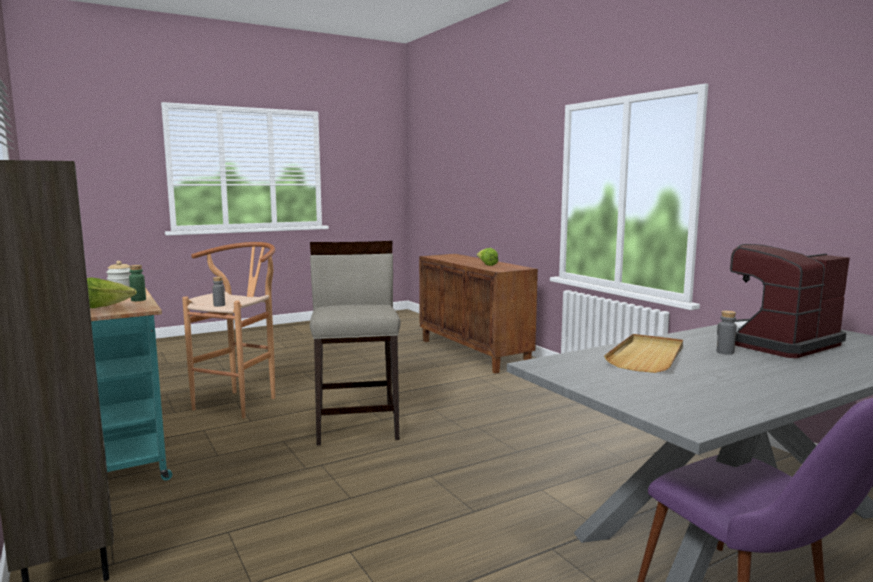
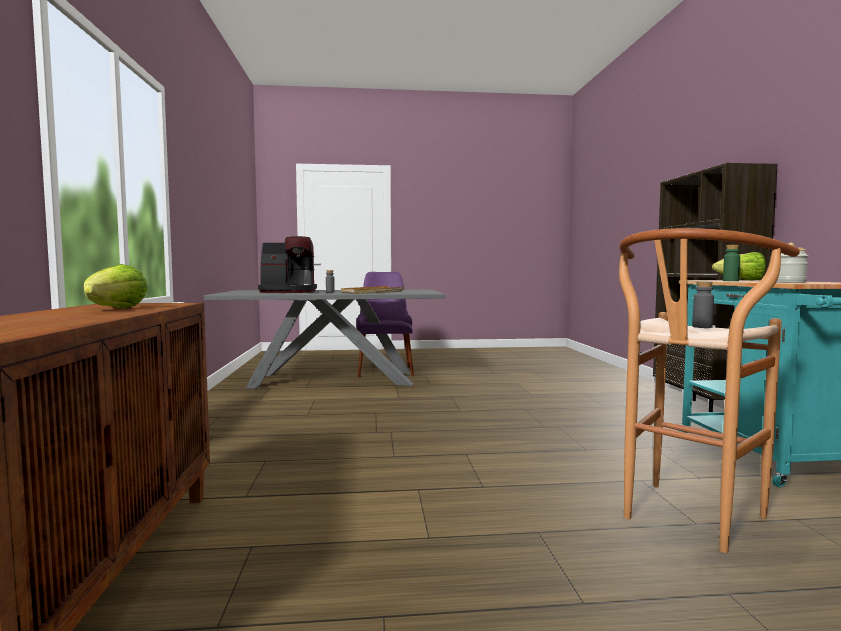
camera: 155 degrees left, 5 degrees down
beige stool [310,241,401,446] -> none

